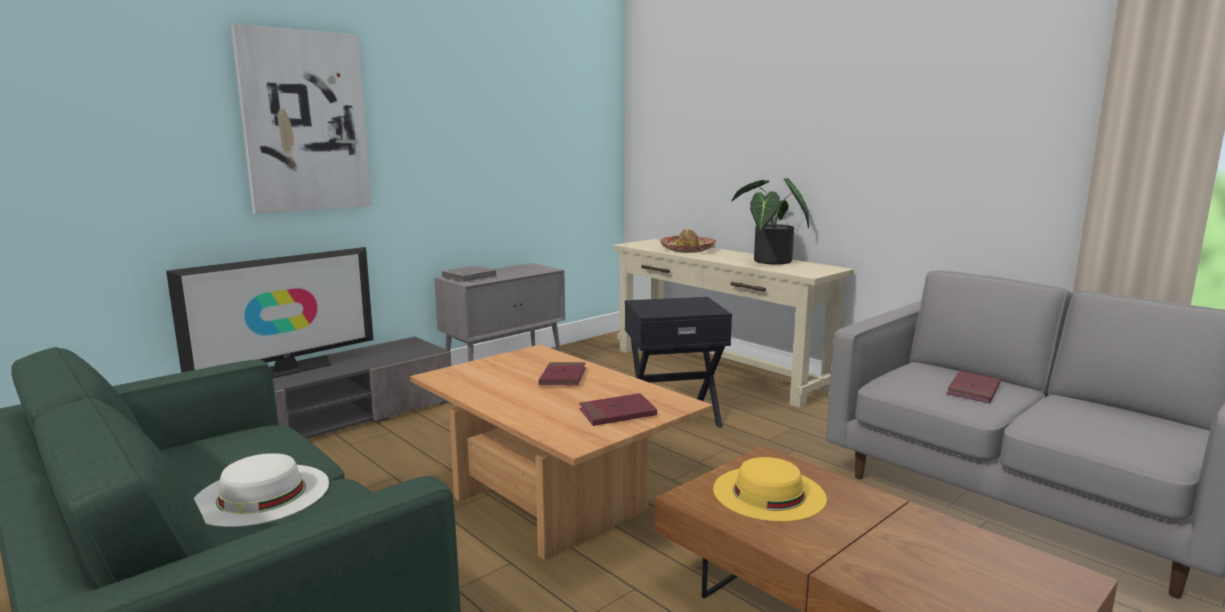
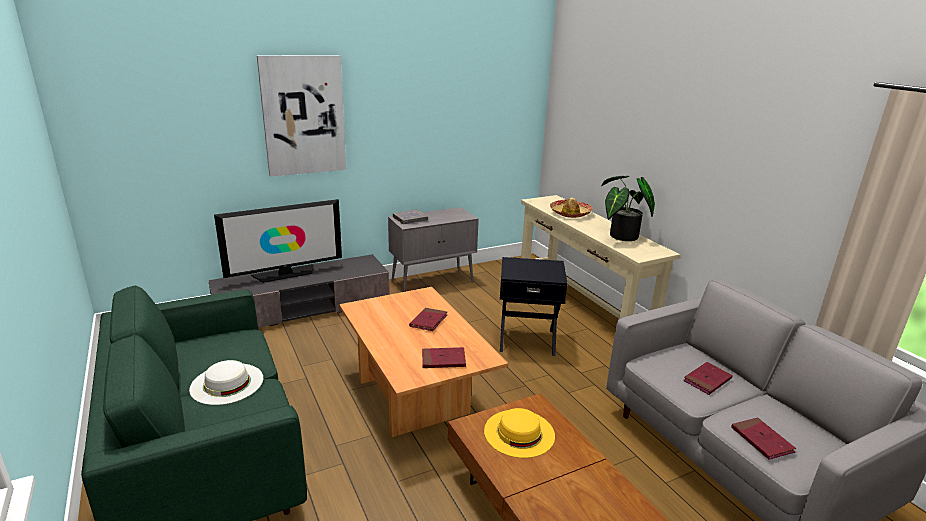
camera: 15 degrees right, 10 degrees up
none -> red book [731,417,796,460]

